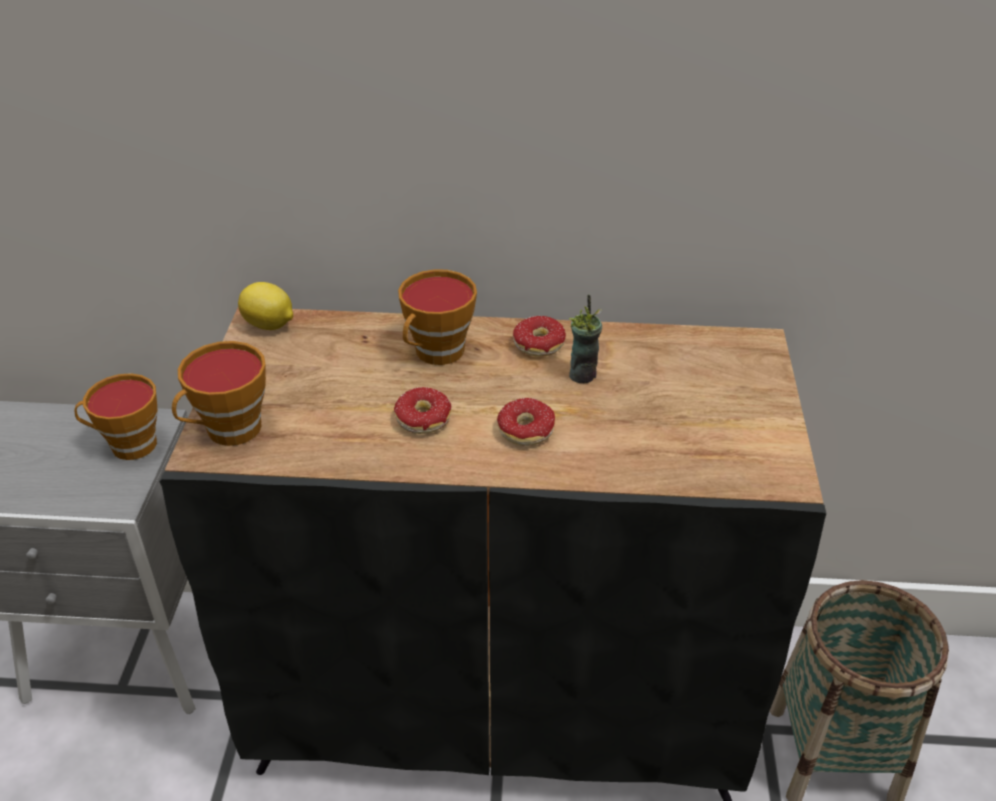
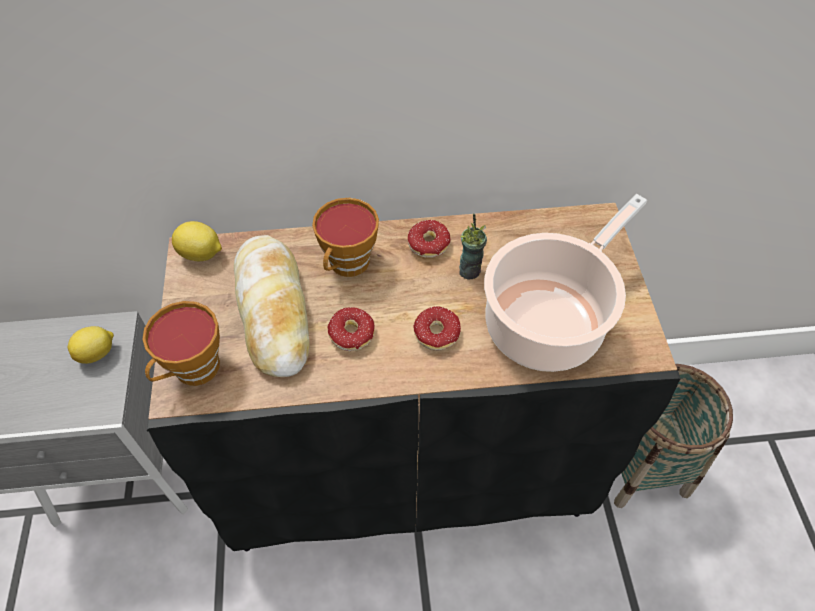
camera: 10 degrees left, 15 degrees up
cup [75,373,157,460] -> lemon [68,326,114,364]
none -> bread [234,235,310,377]
none -> cooking pot [484,194,647,372]

